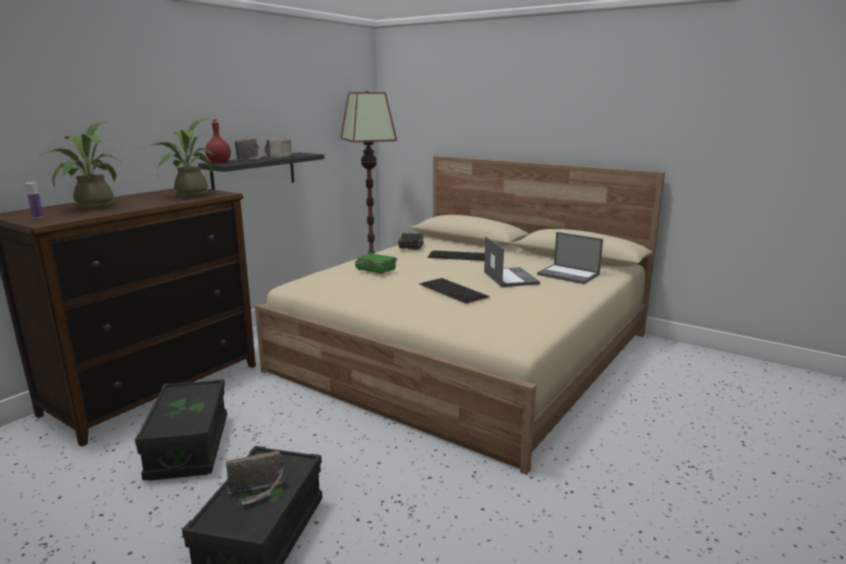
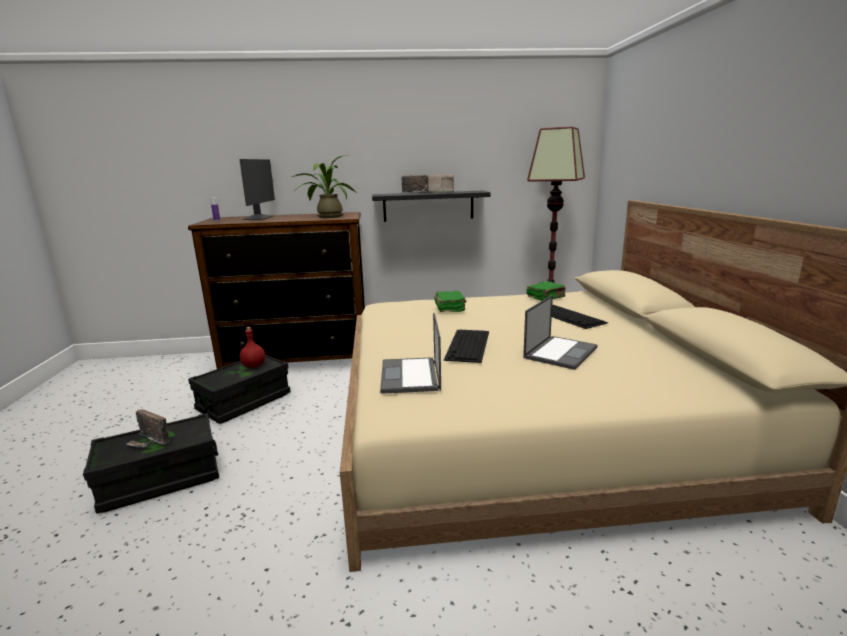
camera: 50 degrees right, 0 degrees up
potted plant [38,121,120,209] -> monitor [239,159,275,220]
red bottle [205,119,231,163] -> red bottle moved to [240,327,265,368]
black book [398,233,424,250] -> green book [527,281,566,301]
laptop [537,232,603,284] -> laptop moved to [380,313,441,394]

